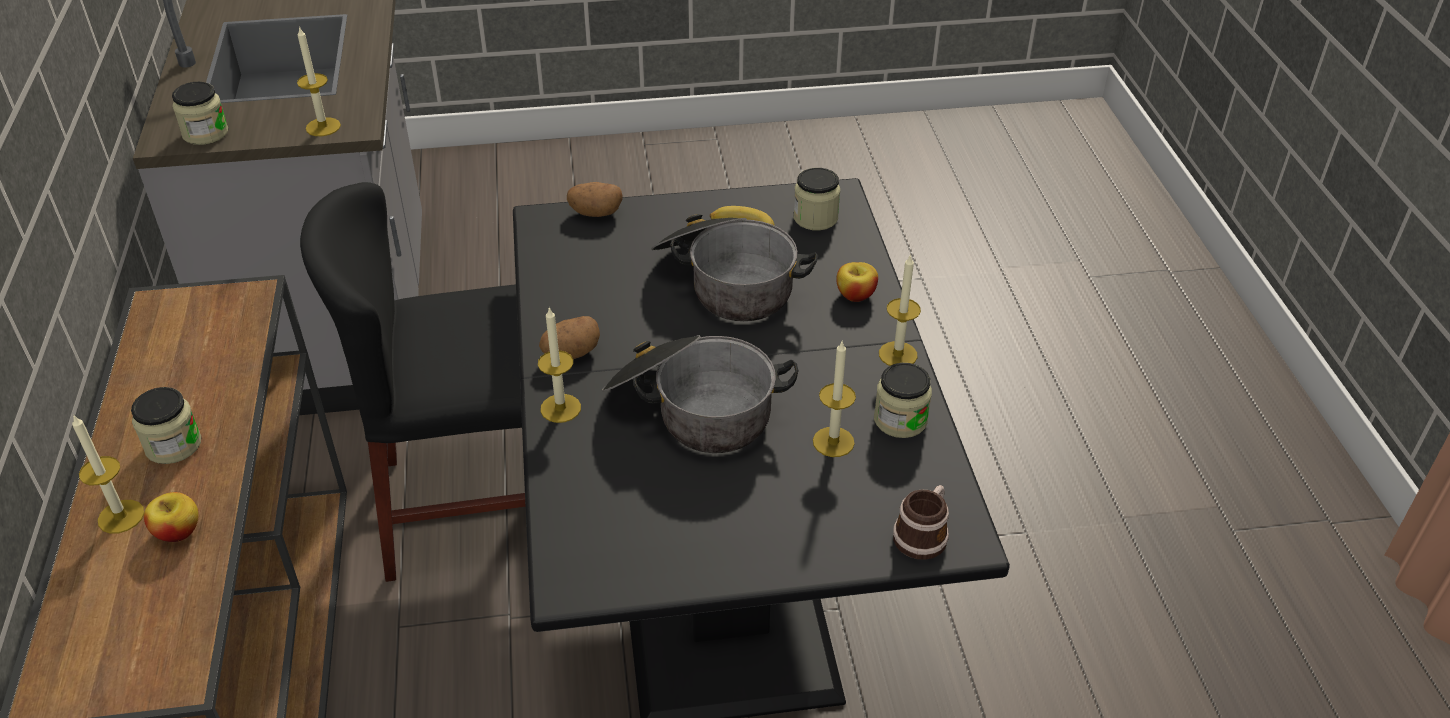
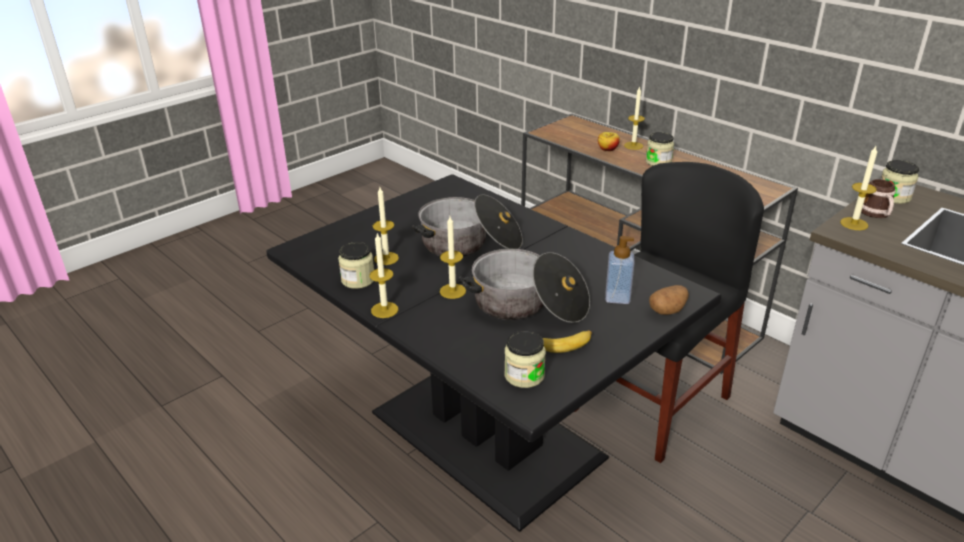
camera: 145 degrees right, 10 degrees down
candle [538,307,581,423] -> candle moved to [440,216,466,299]
potato [539,316,600,359] -> none
apple [836,262,878,302] -> none
mug [893,485,949,560] -> mug moved to [861,179,896,218]
none -> soap dispenser [605,236,634,304]

